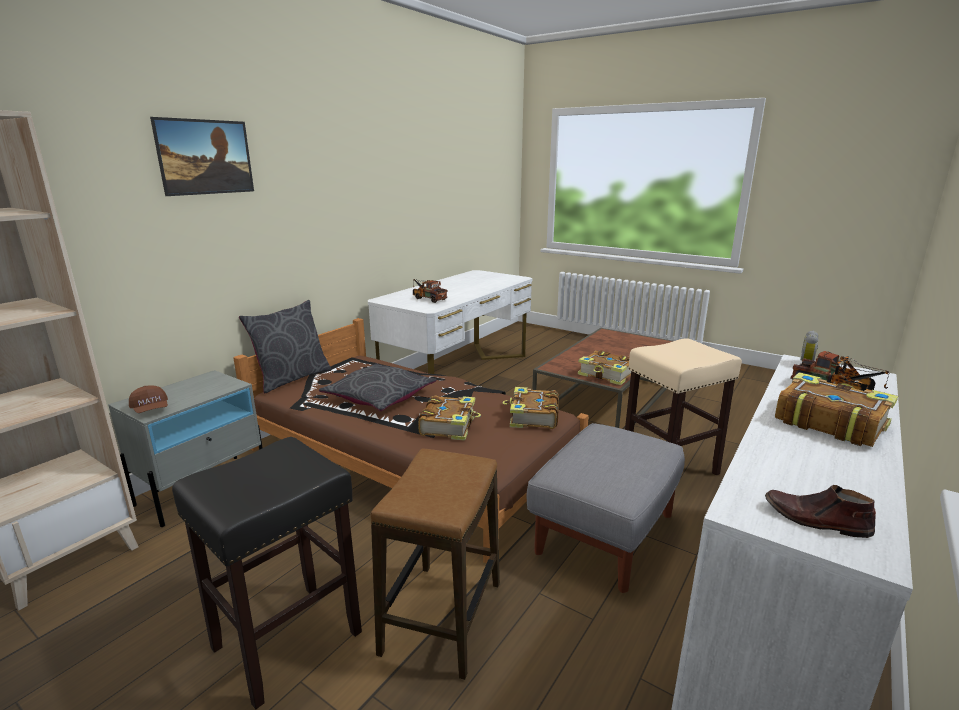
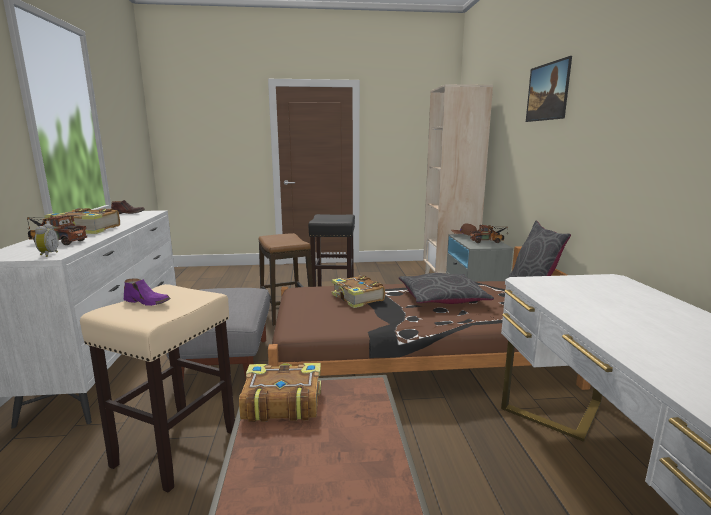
camera: 140 degrees right, 5 degrees down
toy truck [413,279,447,303] -> toy truck moved to [470,225,508,243]
book [503,387,559,429] -> none
none -> purple shoe [124,278,170,306]

